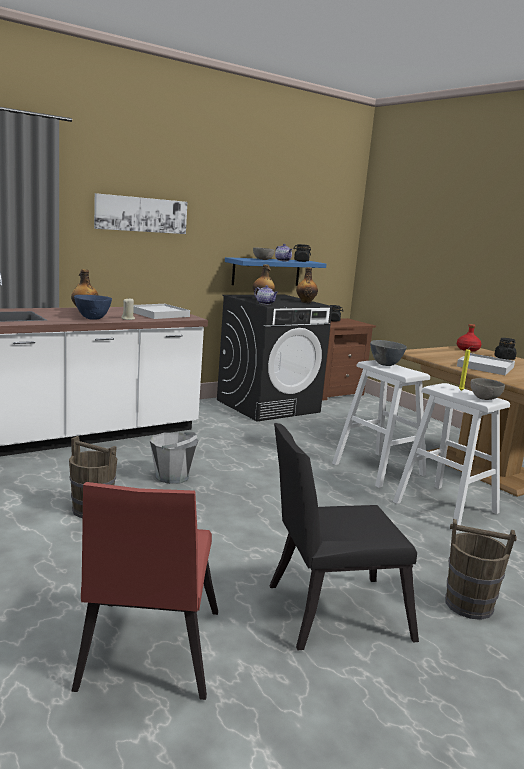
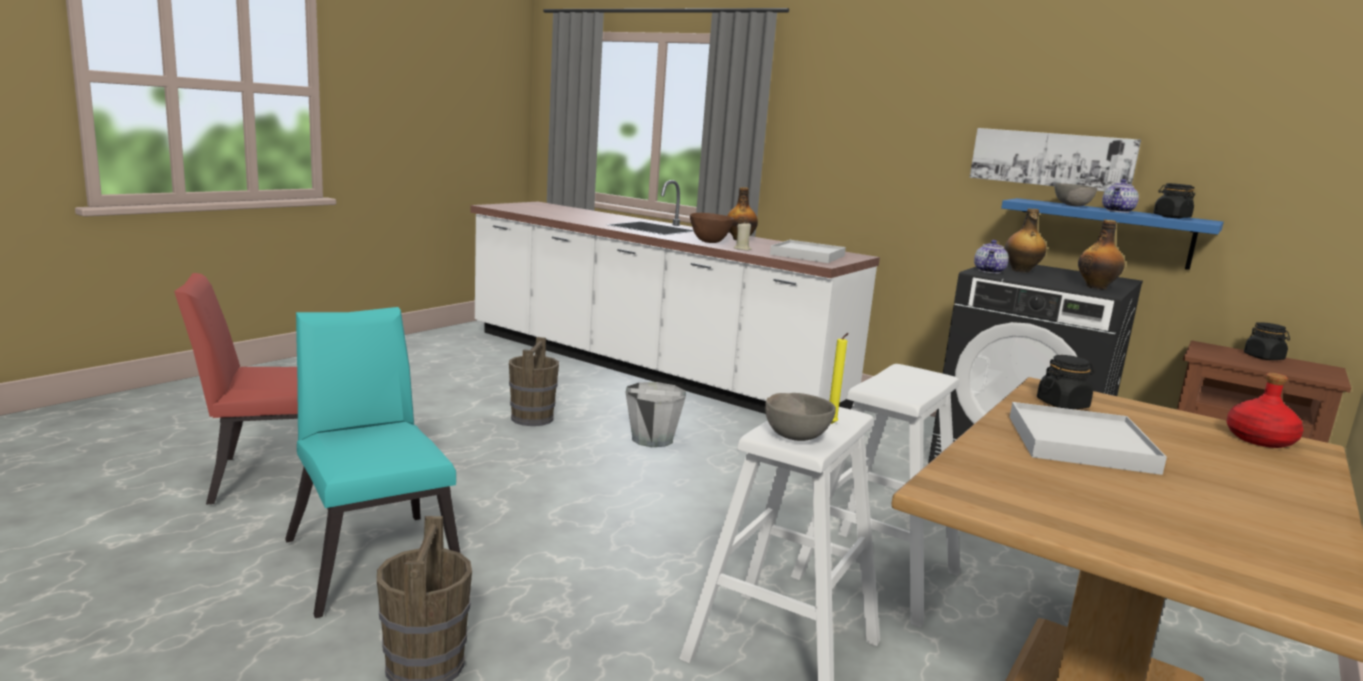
camera: 70 degrees right, 0 degrees up
blue bowl [74,295,112,320] -> brown bowl [690,213,734,243]
picture [94,193,187,234] -> picture moved to [970,128,1141,192]
black chair [269,423,419,650] -> turquoise chair [285,307,460,618]
grey bowl [370,340,407,366] -> none
black jar [494,338,516,360] -> black jar moved to [1037,355,1094,409]

